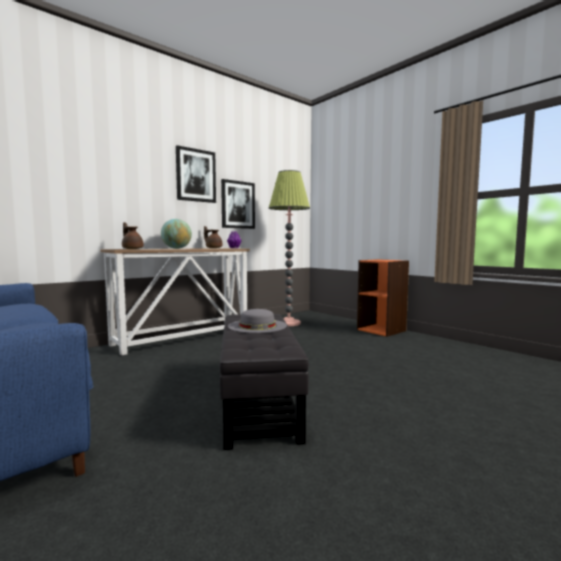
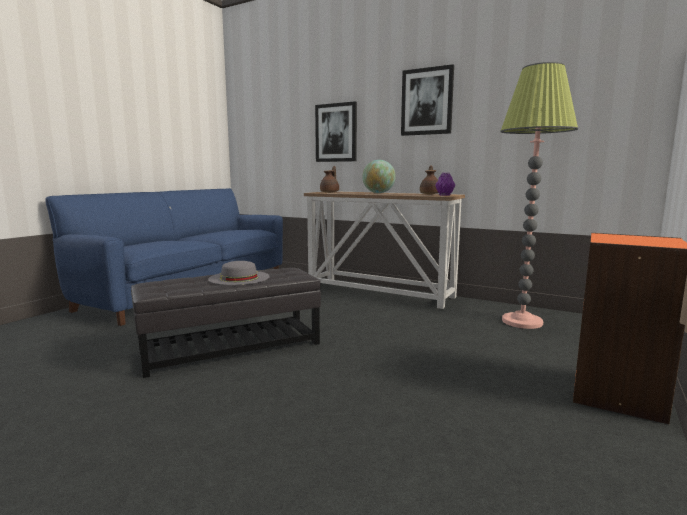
camera: 70 degrees right, 5 degrees up
picture [221,179,255,229] -> picture moved to [315,101,357,162]

